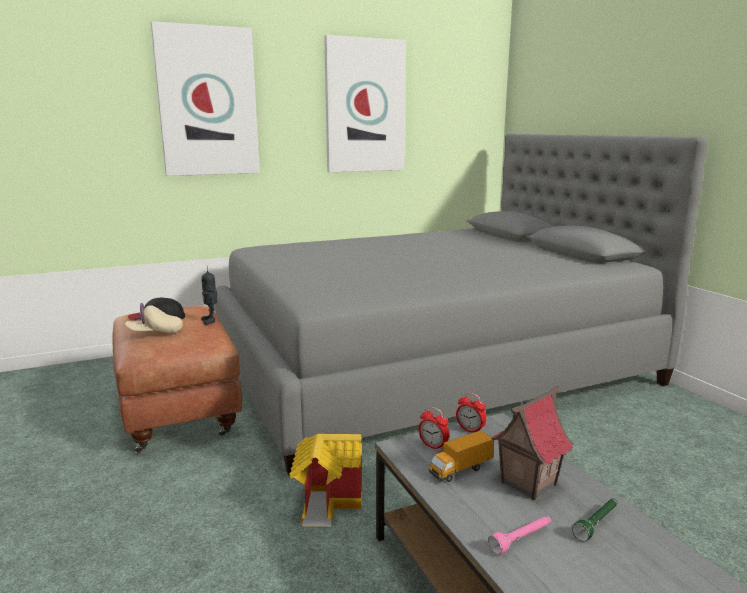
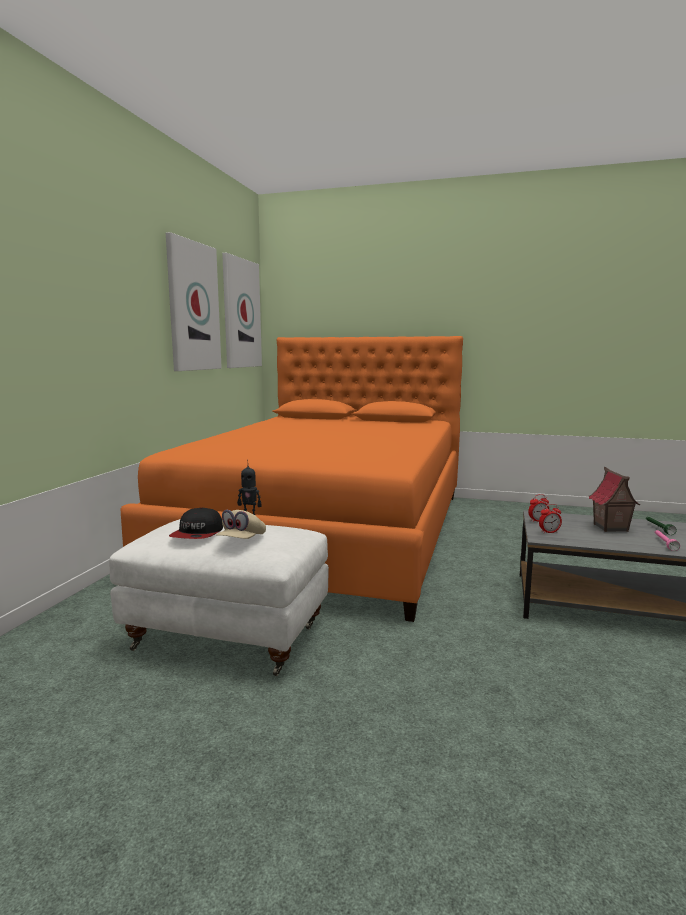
camera: 50 degrees left, 5 degrees down
brown ottoman [112,306,242,454] -> white ottoman [109,519,329,676]
picture [151,21,260,176] -> picture moved to [222,253,262,368]
grey bed [215,134,708,476] -> orange bed [120,336,463,622]
toy house [289,434,362,527] -> none
toy truck [429,430,494,482] -> none

